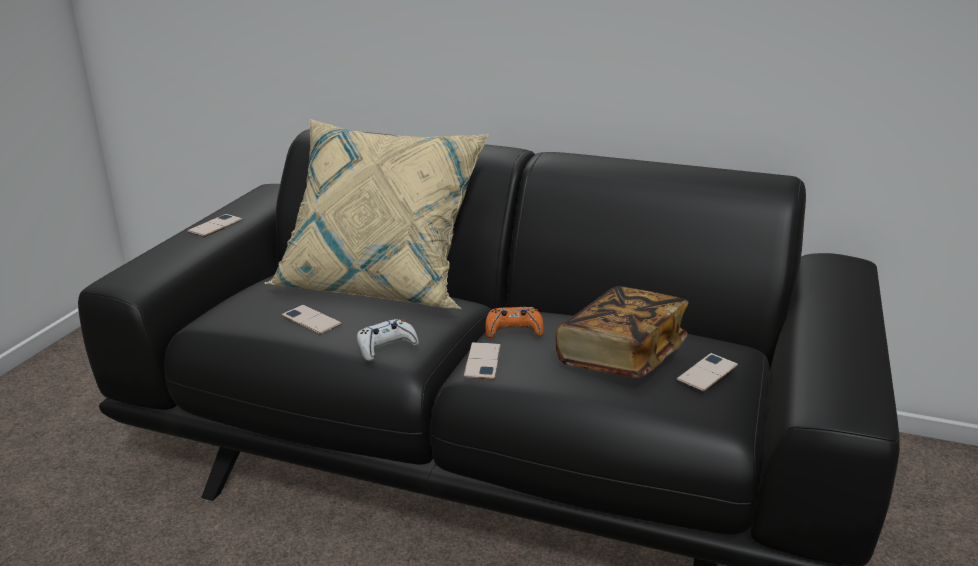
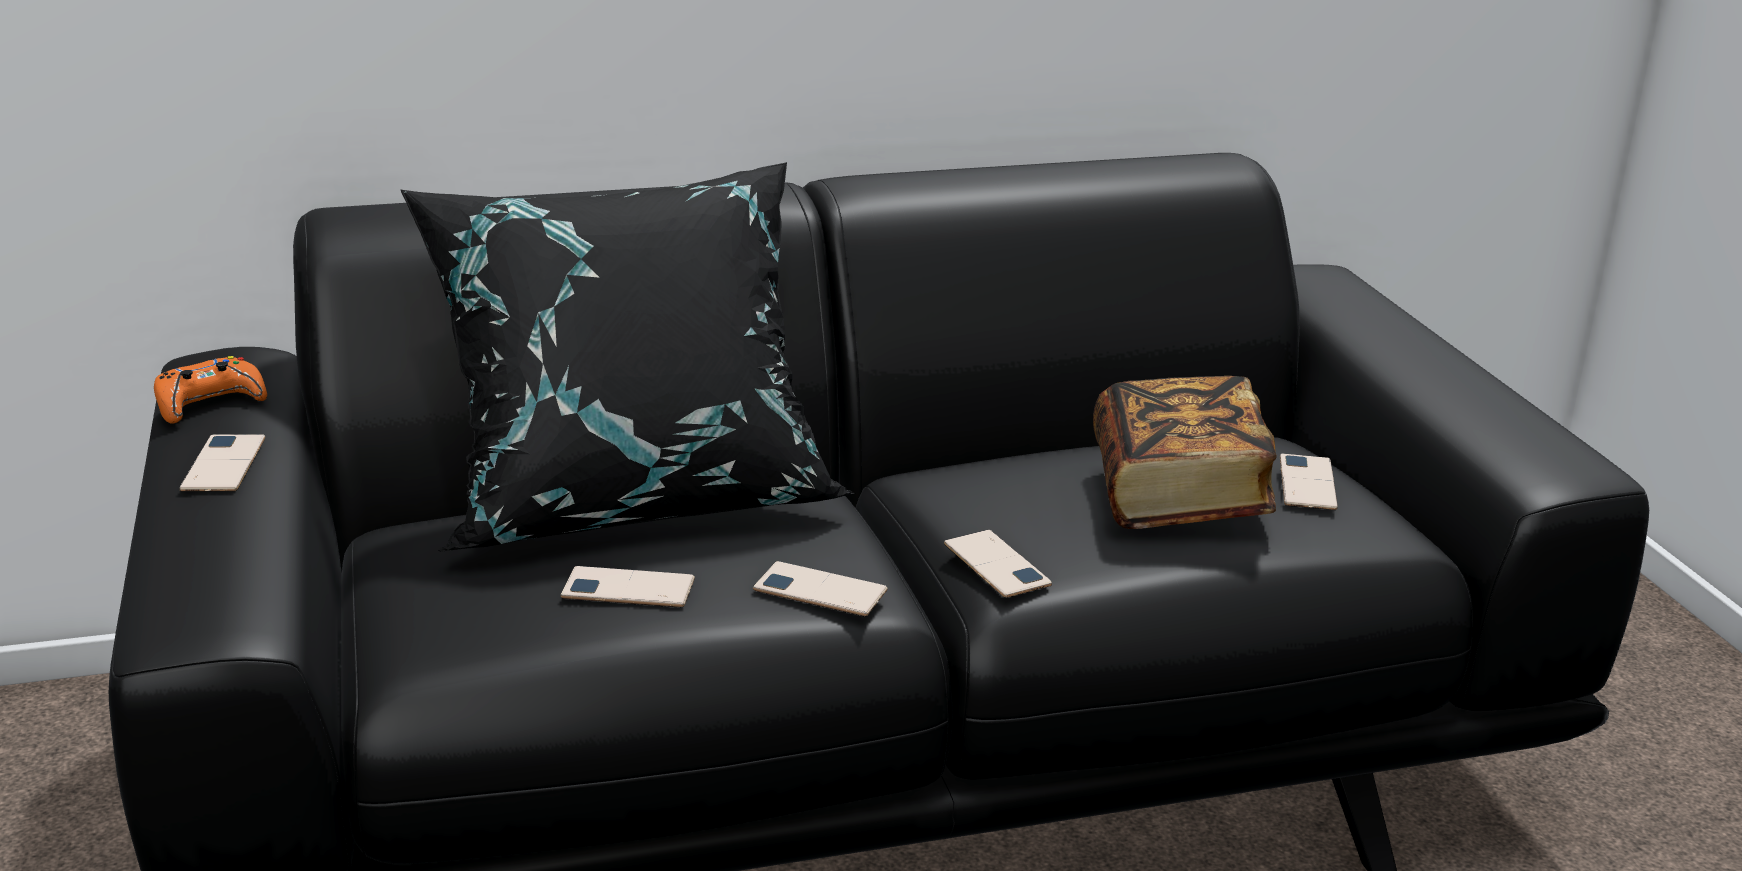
camera: 35 degrees left, 0 degrees up
beige pillow [265,119,489,309] -> black pillow [401,162,856,552]
white game controller [357,319,419,361] -> phone [753,561,888,617]
orange game controller [486,307,544,338] -> orange game controller moved to [154,356,267,424]

